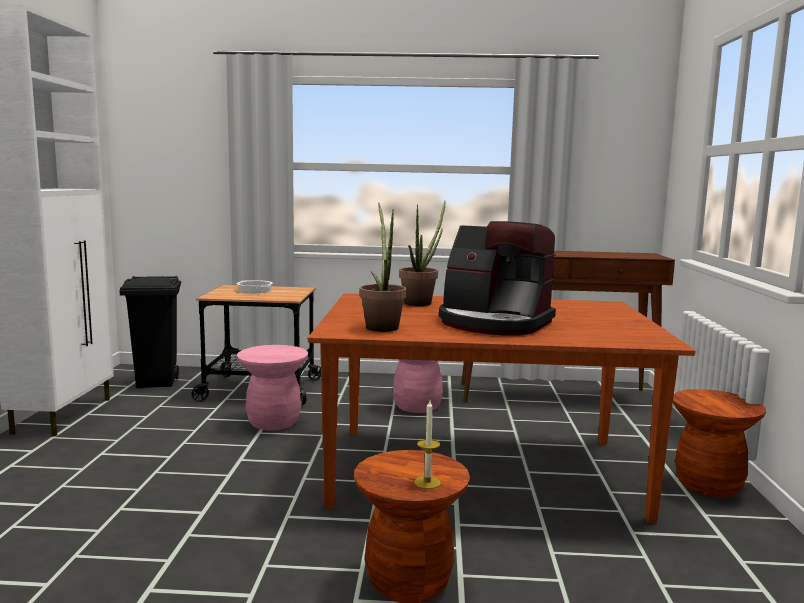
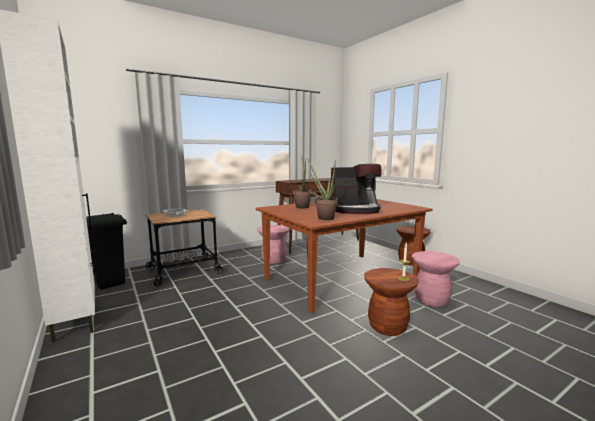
camera: 35 degrees left, 0 degrees up
pink stool [237,345,308,431] -> pink stool moved to [412,251,460,307]

